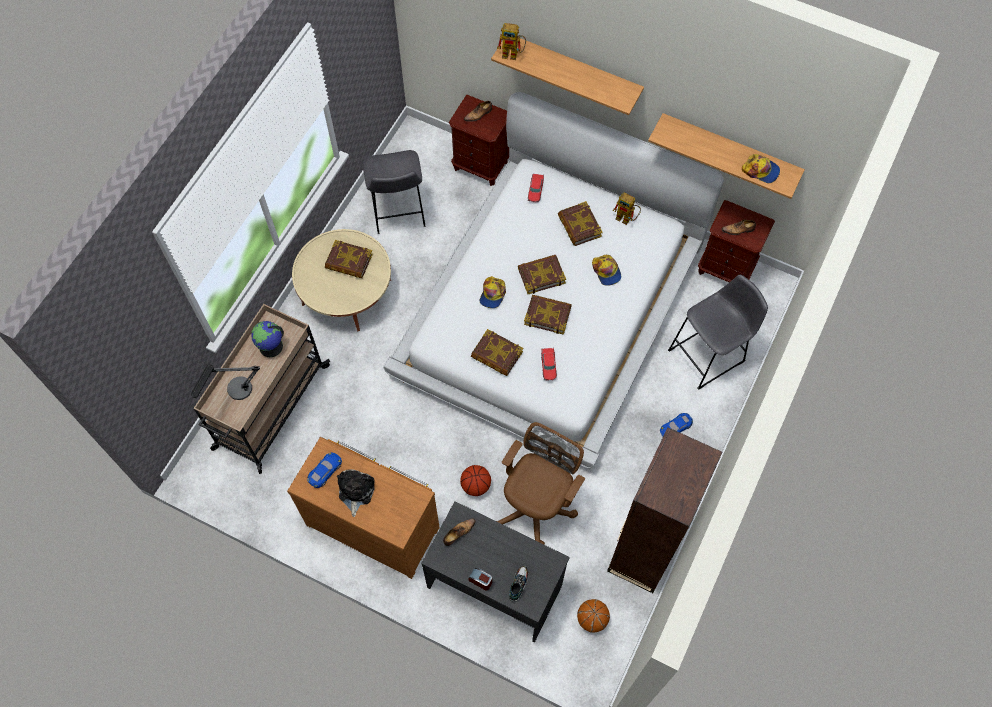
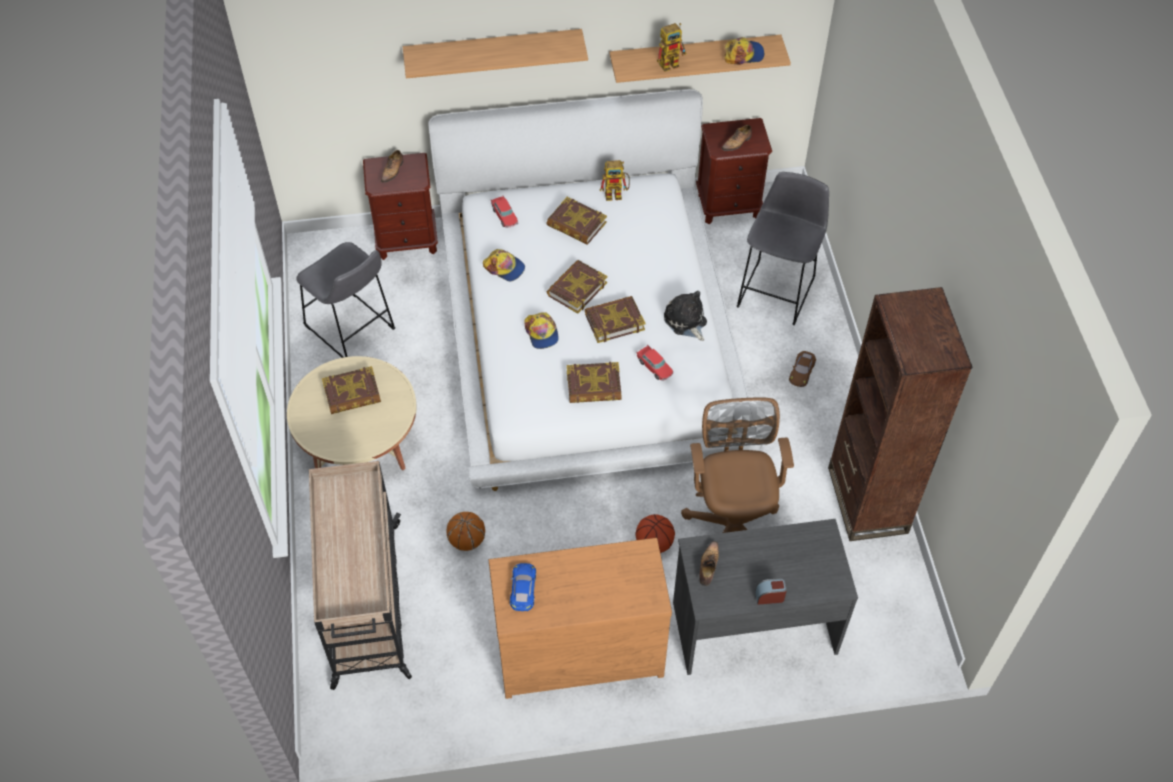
camera: 35 degrees left, 10 degrees down
table lamp [191,364,260,400] -> none
globe [251,321,284,357] -> none
plush toy [337,469,374,517] -> plush toy moved to [664,291,707,341]
toy robot [497,23,526,60] -> toy robot moved to [657,23,686,72]
shoe [509,566,528,602] -> none
basketball [577,599,610,633] -> basketball moved to [446,512,485,551]
cap [592,255,621,286] -> cap moved to [483,249,525,281]
blue toy car [660,413,693,436] -> brown toy car [789,351,816,387]

